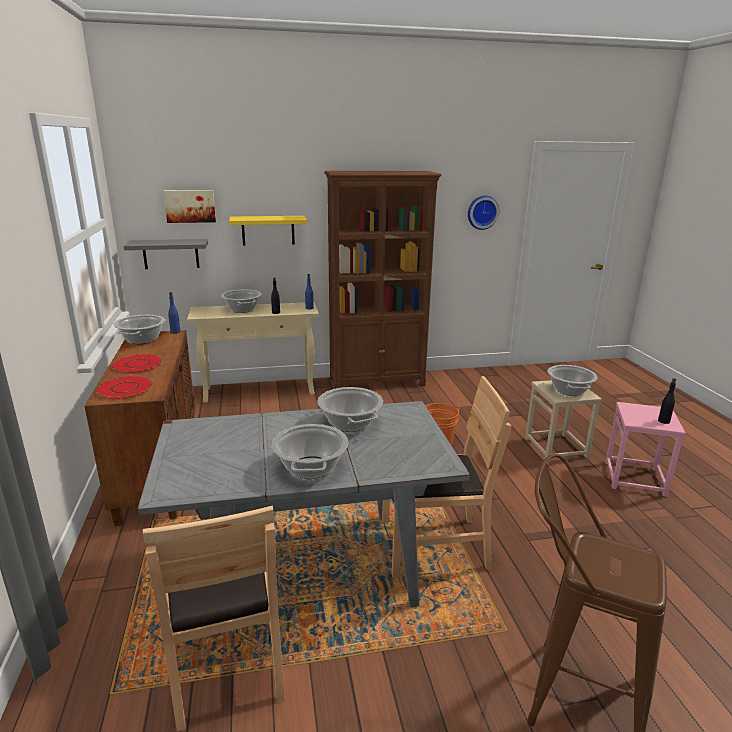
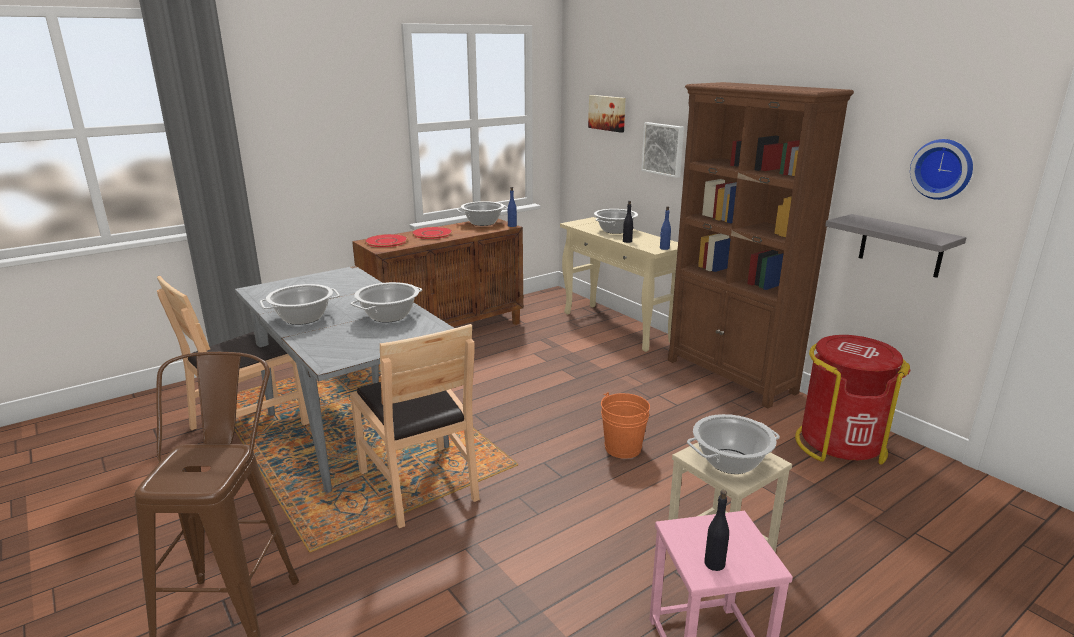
camera: 65 degrees right, 0 degrees up
grey shelf [123,239,208,269] -> grey shelf moved to [825,214,967,278]
yellow shelf [229,216,307,245] -> picture [641,122,684,178]
none -> red trash can [795,335,910,465]

